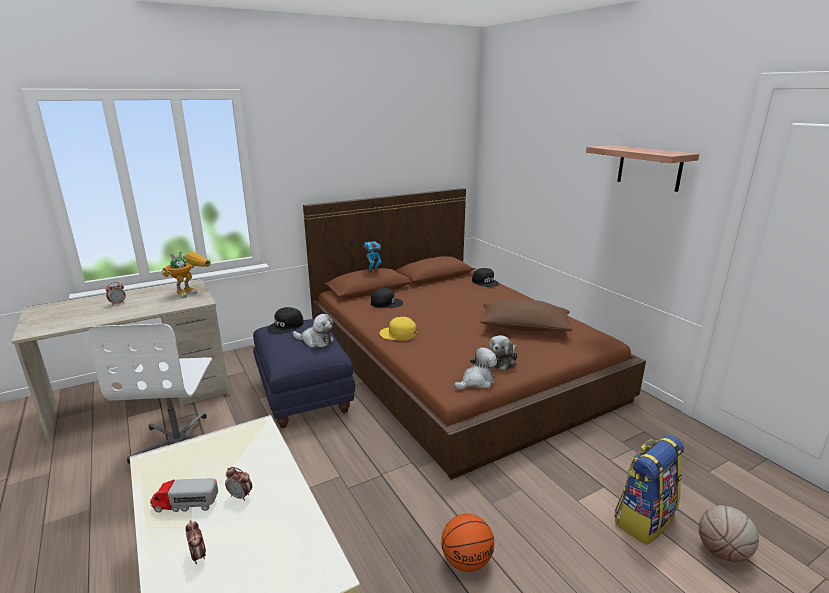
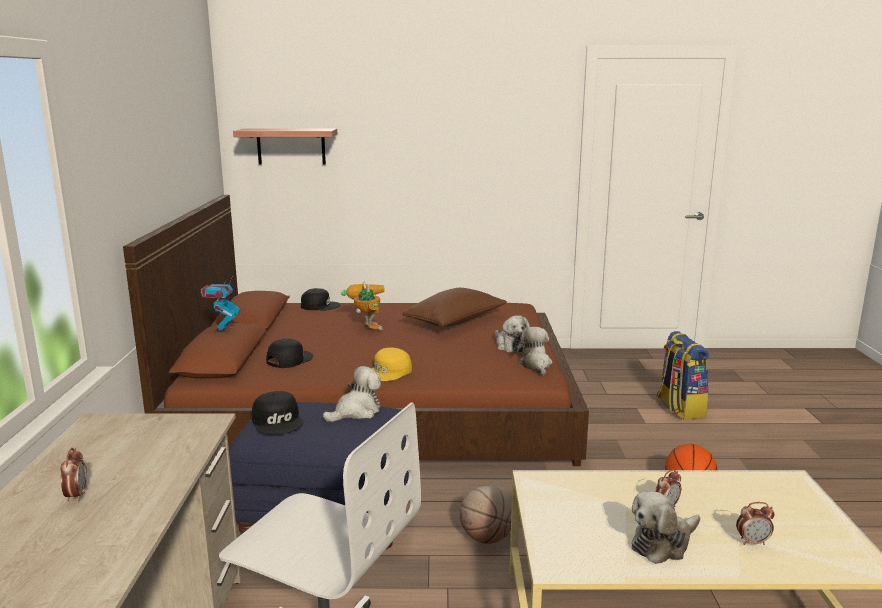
camera: 60 degrees left, 5 degrees down
toy truck [150,478,218,513] -> plush toy [632,491,700,564]
toy robot [162,251,211,298] -> toy robot moved to [341,282,385,331]
shelf [586,145,699,192] -> shelf moved to [233,129,337,164]
basketball [699,505,759,562] -> basketball moved to [460,486,512,544]

